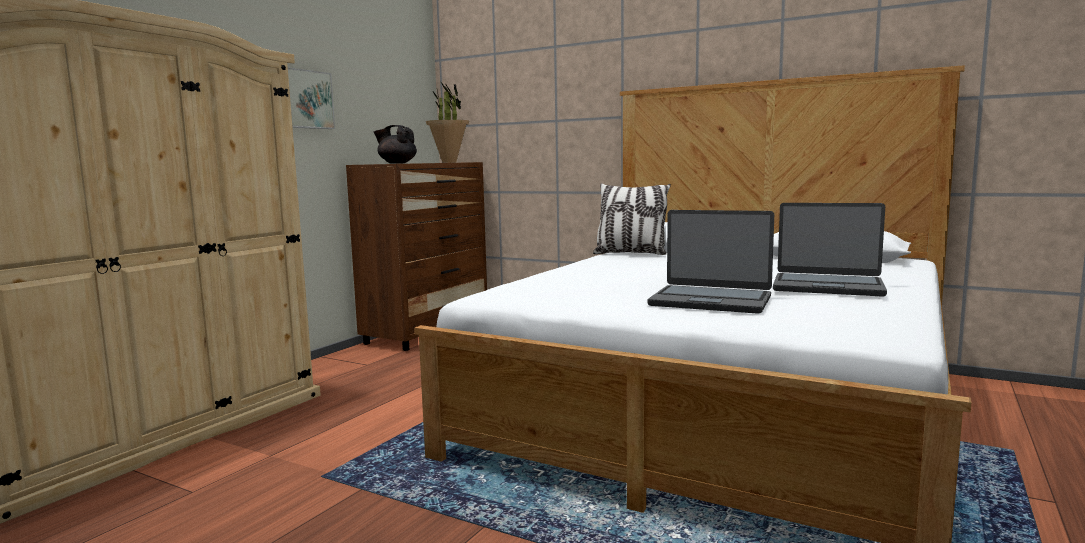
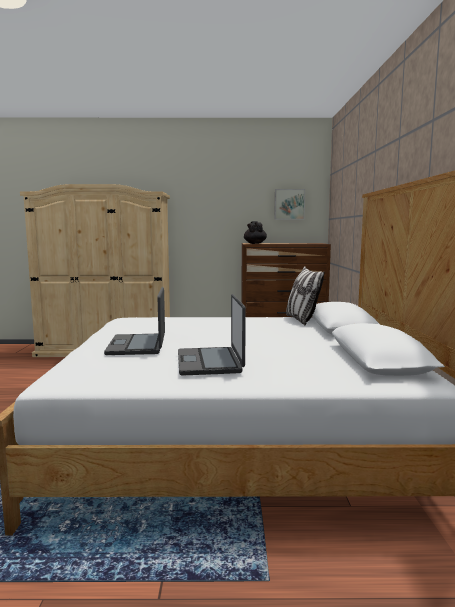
camera: 60 degrees right, 0 degrees up
picture [288,67,335,129] -> picture moved to [274,189,305,220]
potted plant [426,81,469,163] -> none

